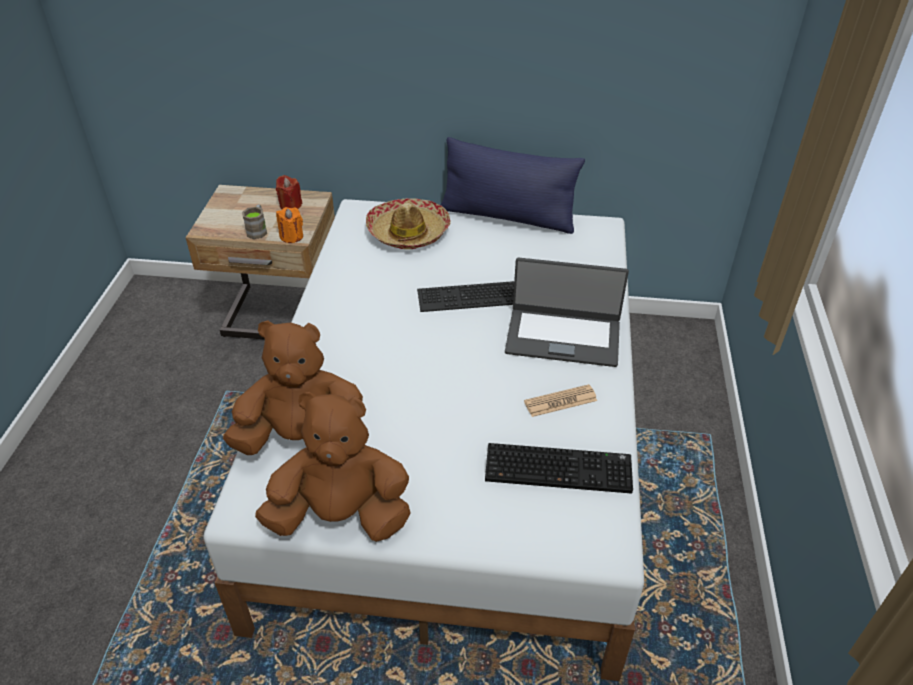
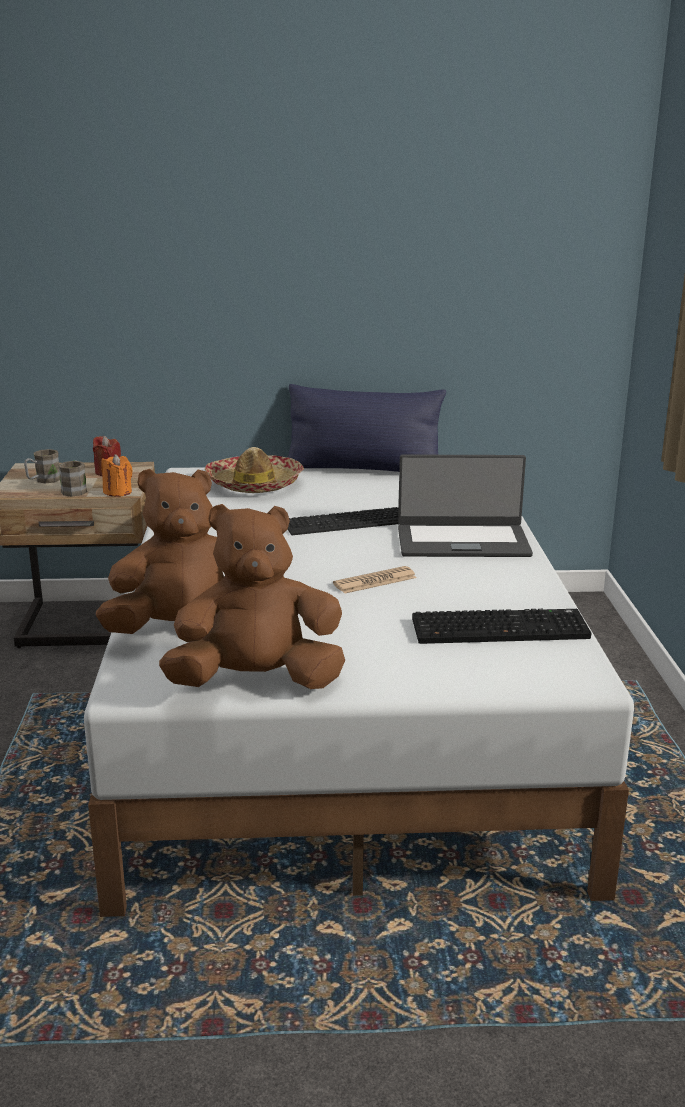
camera: 10 degrees left, 20 degrees down
newspaper [524,384,597,417] -> newspaper moved to [333,566,417,593]
none -> brown mug [24,449,60,483]

